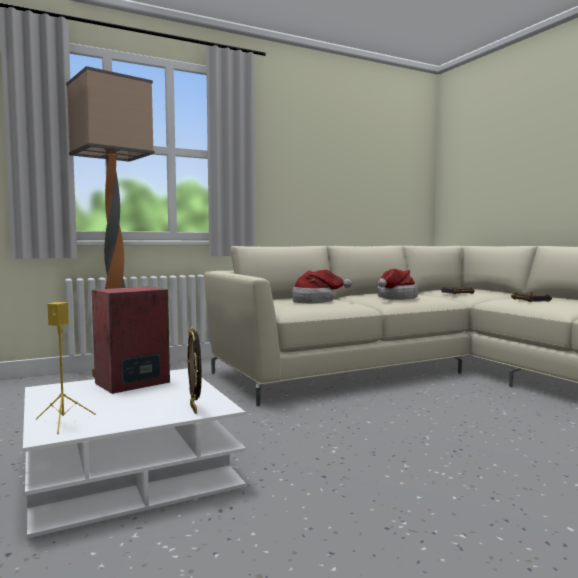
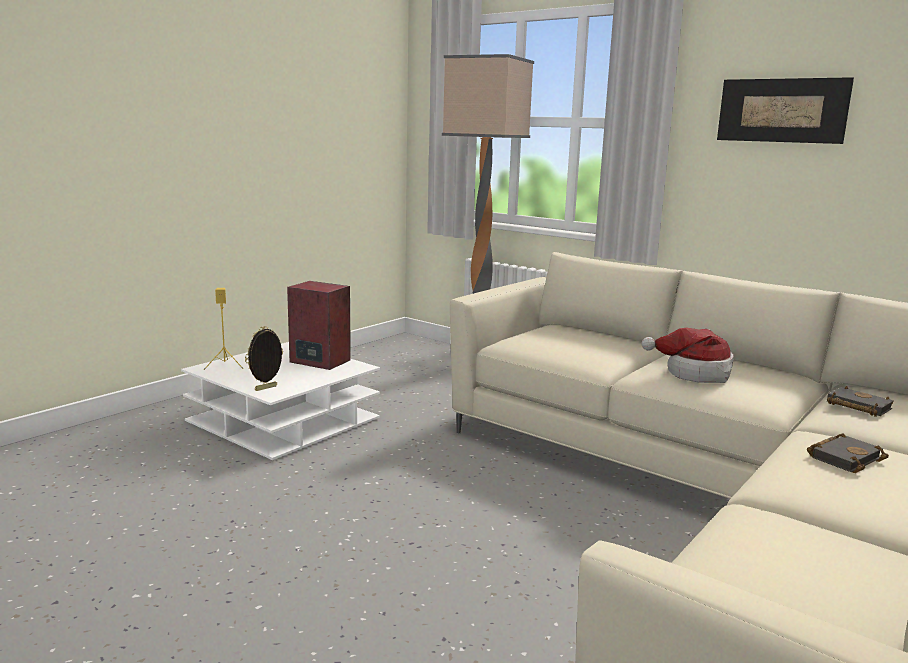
camera: 65 degrees right, 10 degrees up
hat [292,270,352,303] -> none
none -> picture [717,77,854,144]

